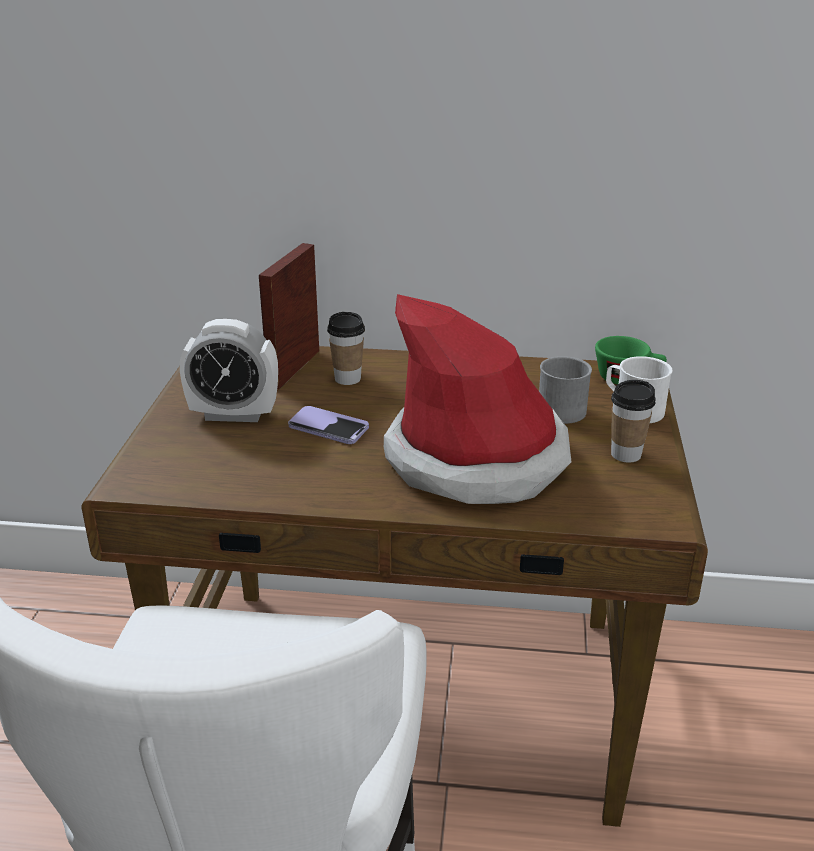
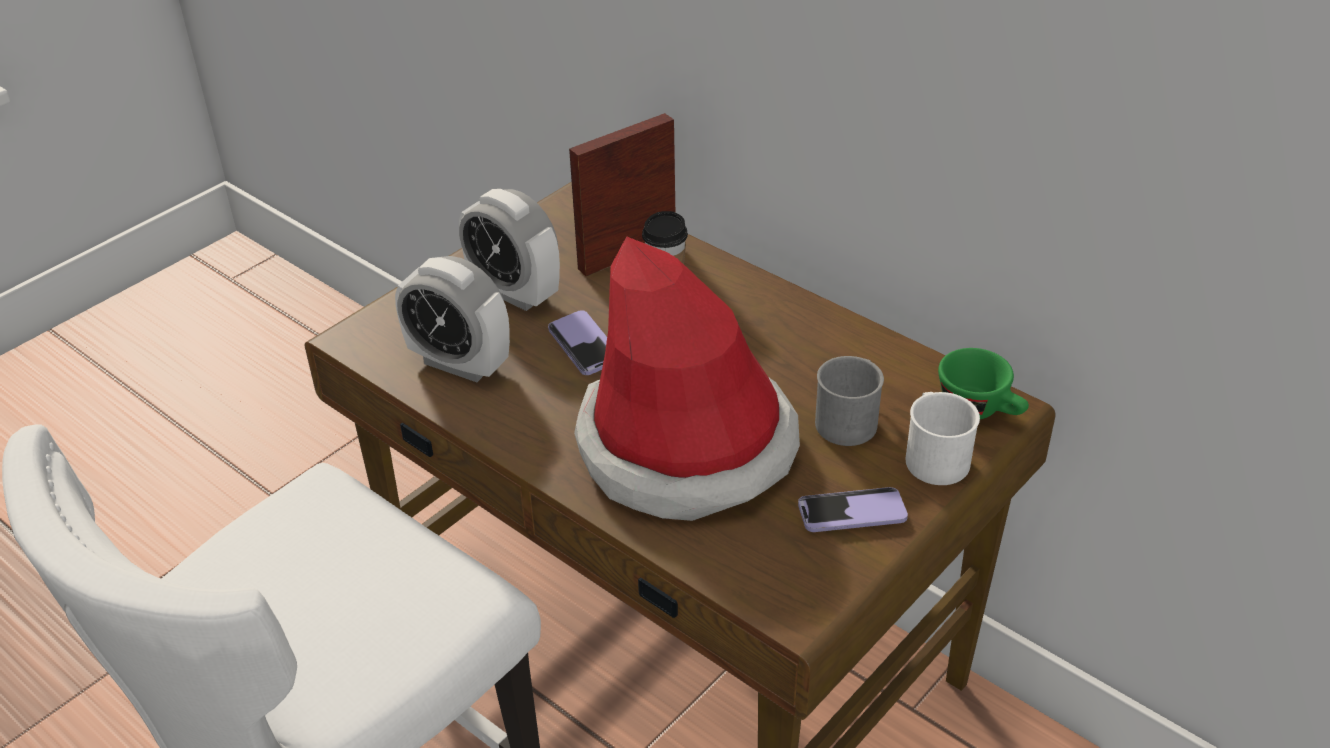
camera: 35 degrees right, 10 degrees up
cup [611,380,656,463] -> phone [798,487,908,532]
none -> alarm clock [395,256,510,382]

